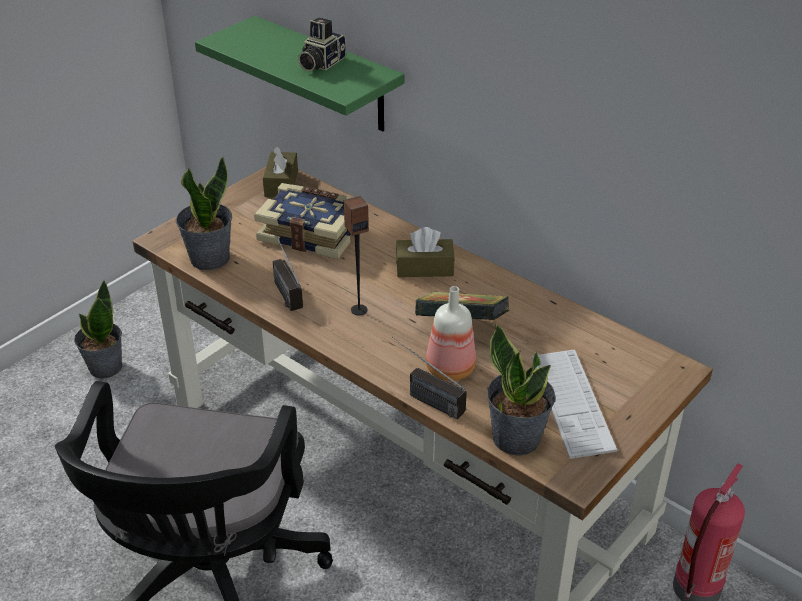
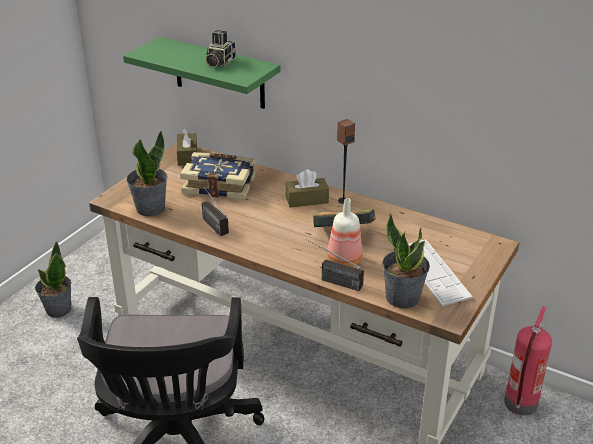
camera: 10 degrees left, 5 degrees down
speaker [344,196,369,315] -> speaker moved to [337,119,355,204]

